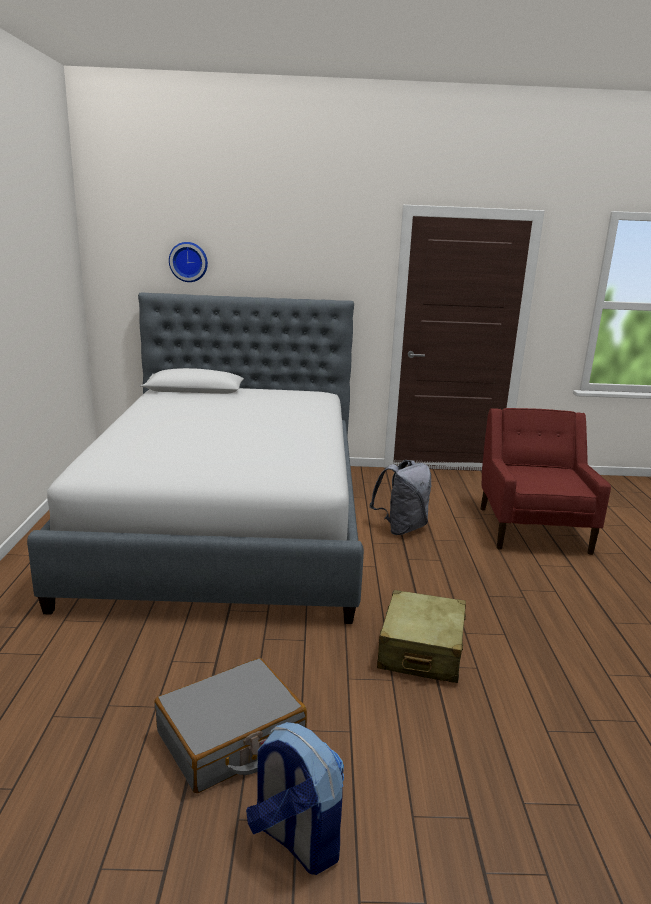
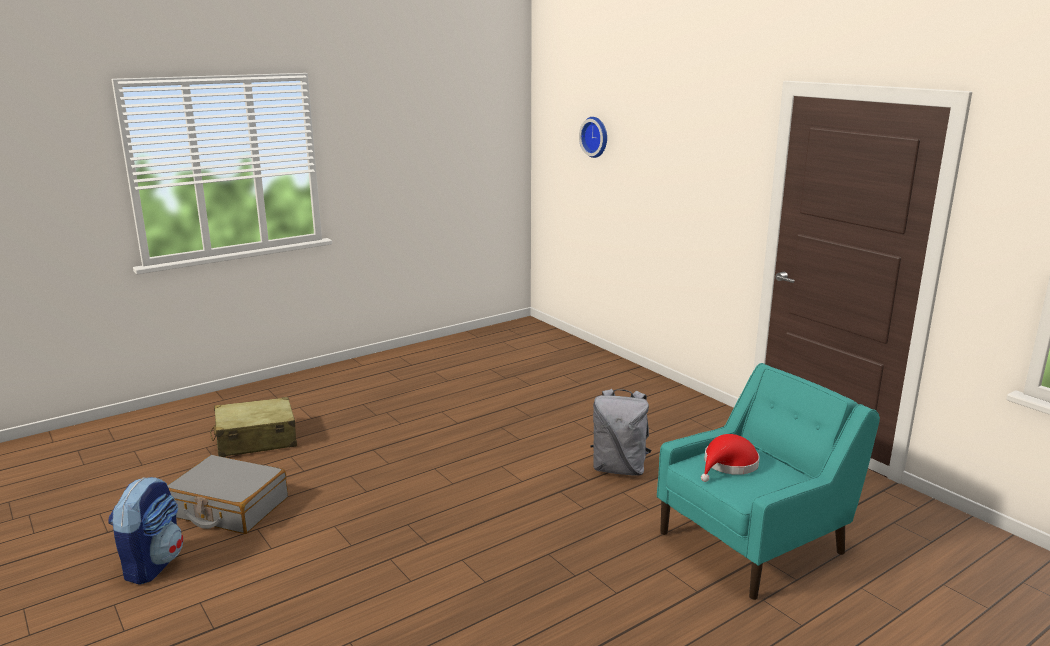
camera: 55 degrees right, 0 degrees up
bed [27,293,364,624] -> none
beige suitcase [377,590,466,683] -> beige suitcase moved to [210,397,297,457]
red armchair [480,408,611,555] -> turquoise armchair [657,363,880,600]
none -> red hat [701,434,760,482]

